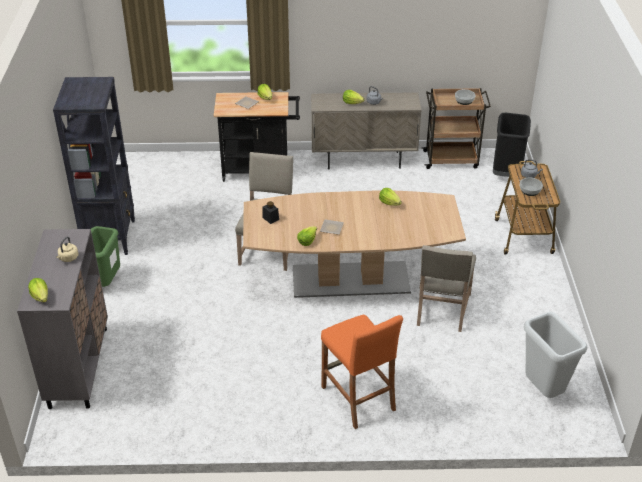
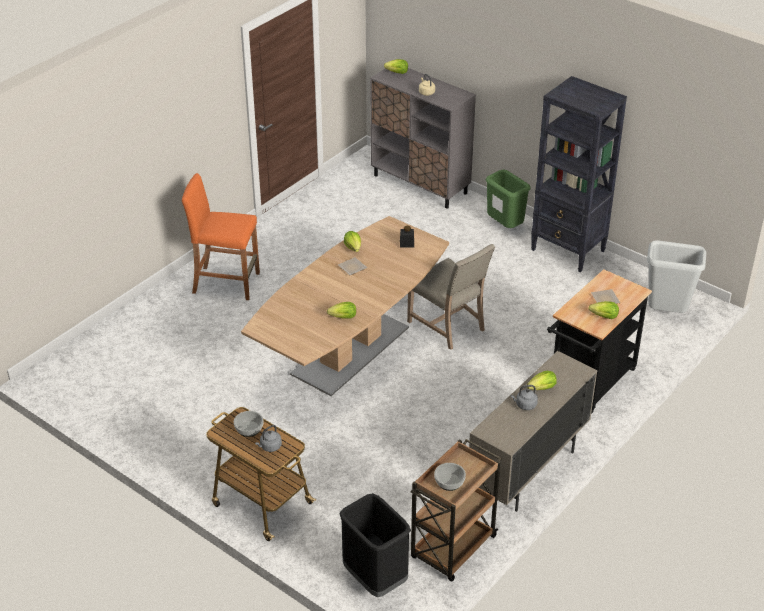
camera: 130 degrees right, 0 degrees up
beige chair [417,245,476,332] -> none
grey trash can [524,312,588,398] -> grey trash can moved to [647,240,706,313]

